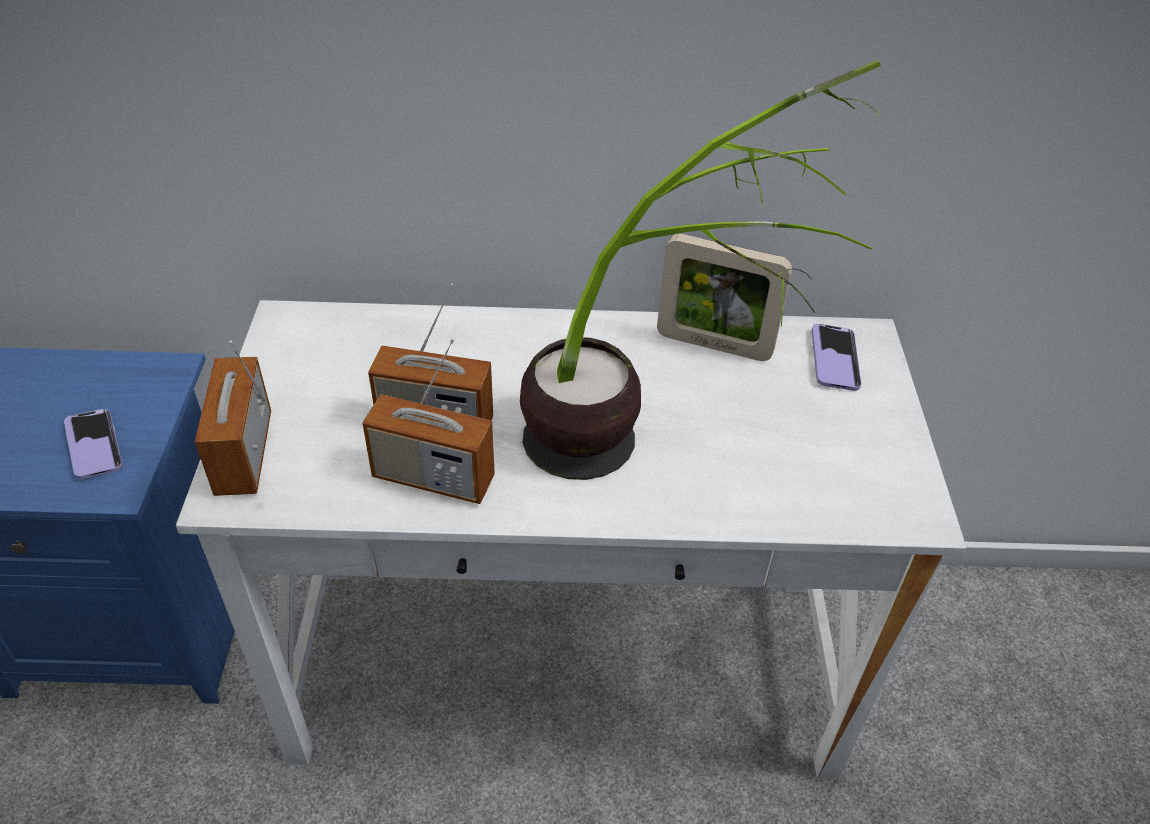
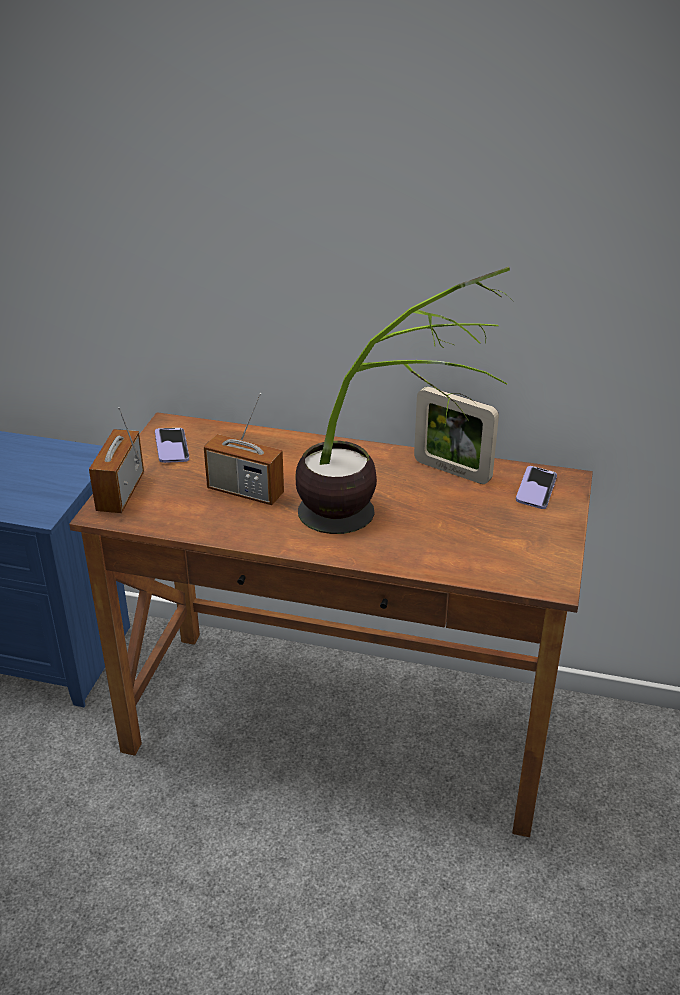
camera: 15 degrees right, 10 degrees down
phone [64,409,123,479] -> phone moved to [155,428,189,463]
white desk [176,300,967,779] -> brown desk [69,412,593,837]
radio [363,338,495,504] -> none

